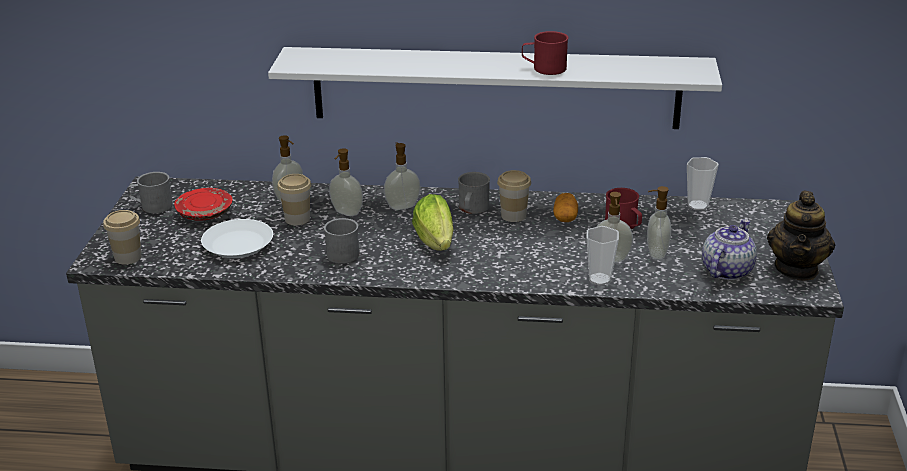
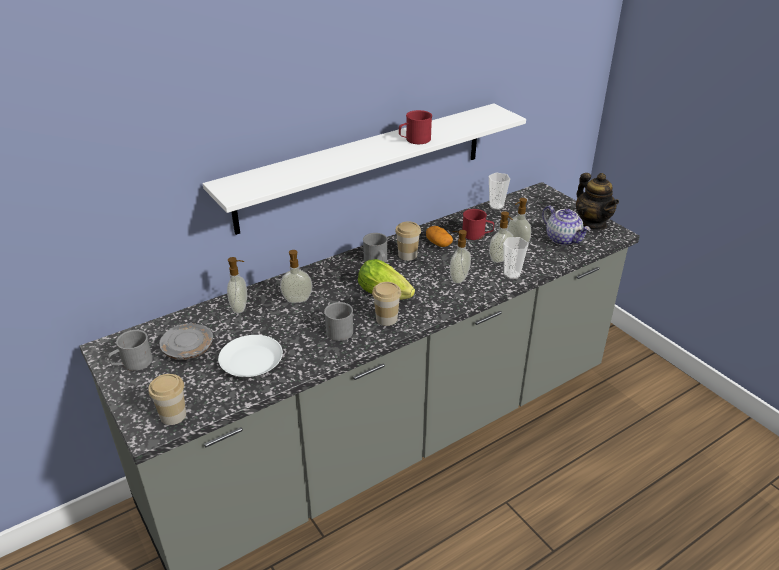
camera: 40 degrees left, 5 degrees up
red plate [174,188,232,221] -> grey plate [159,323,213,360]
cup [277,174,311,225] -> cup moved to [372,282,401,326]
soap dispenser [384,143,421,210] -> soap dispenser moved to [450,230,471,284]
teapot [702,219,757,280] -> teapot turned 150 degrees clockwise [542,206,591,246]

